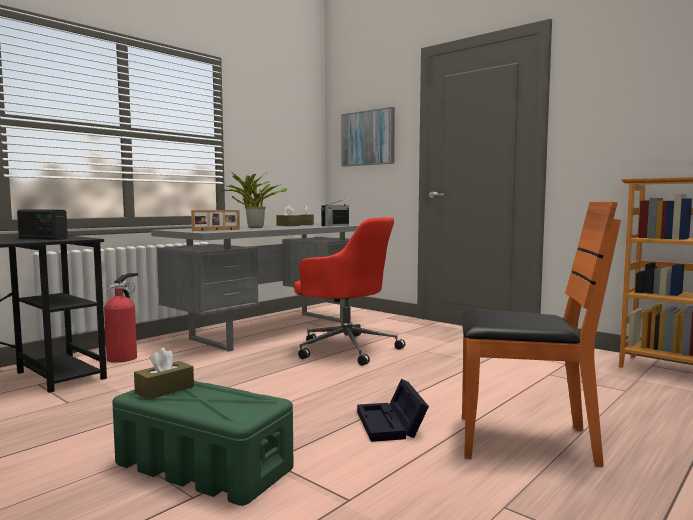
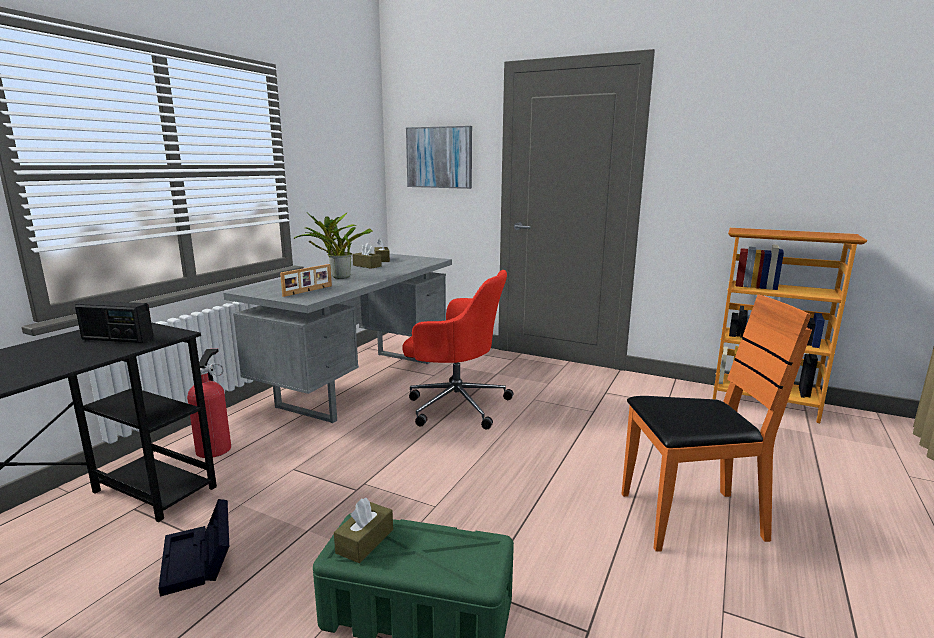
camera: 15 degrees left, 10 degrees up
radio [321,200,349,226] -> none
black storage box [357,379,429,442] -> black storage box moved to [159,499,229,597]

